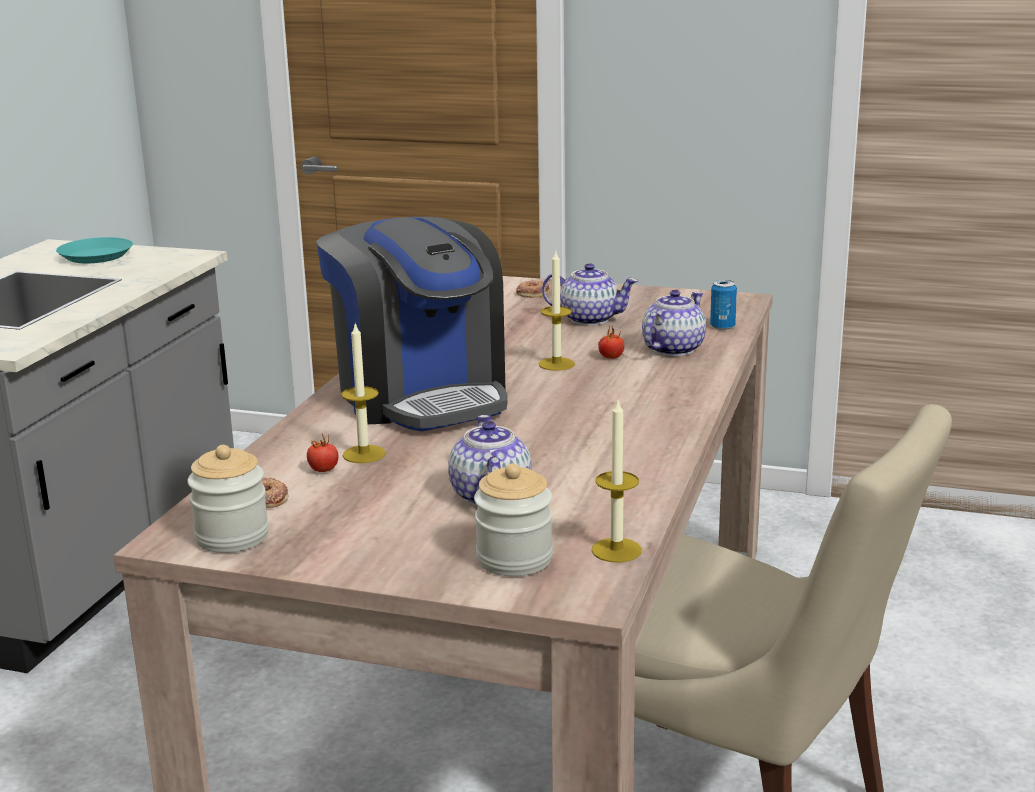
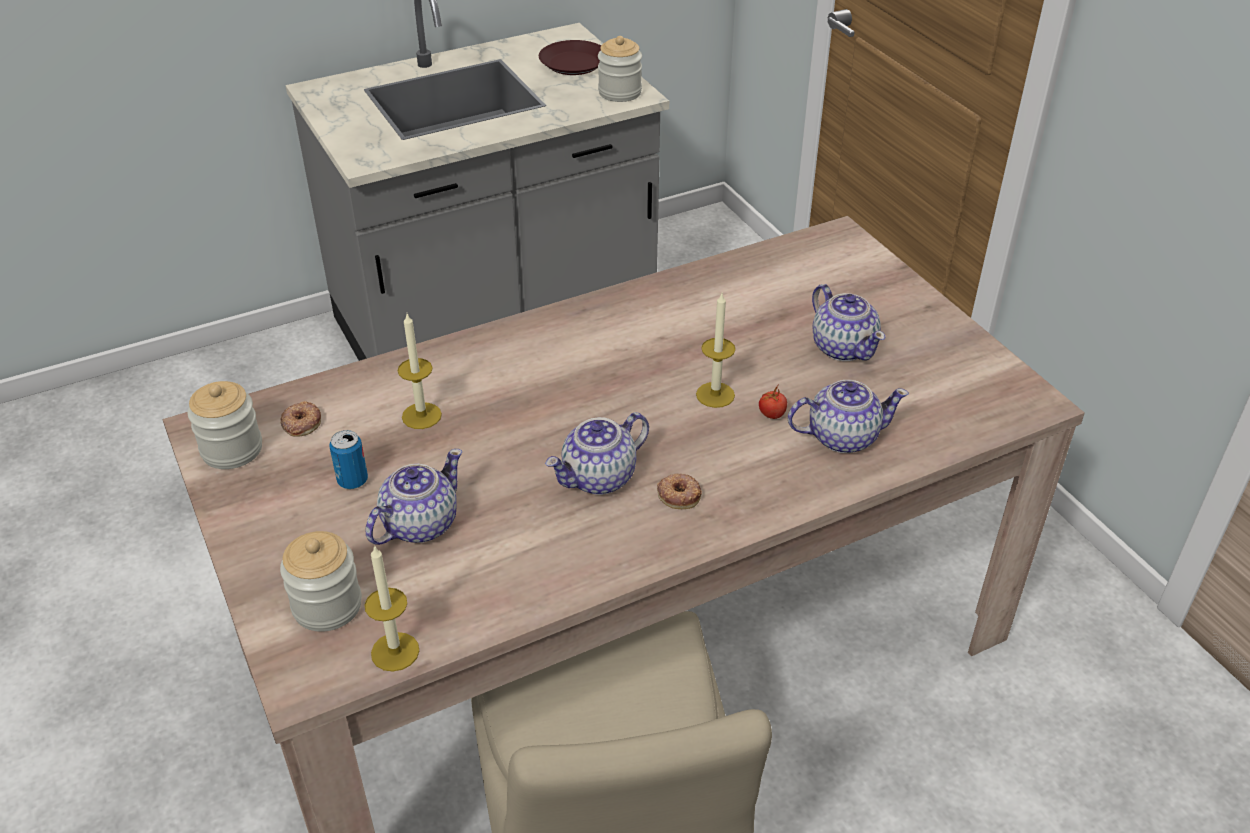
camera: 45 degrees right, 20 degrees up
turquoise plate [56,237,133,263] -> brown plate [539,40,601,75]
tomato [307,434,338,472] -> none
coffee machine [316,217,507,431] -> none
donut [516,280,550,298] -> donut moved to [657,474,702,509]
can [710,280,737,330] -> can moved to [329,430,368,489]
none -> teapot [545,412,649,495]
none -> jar [598,36,642,102]

